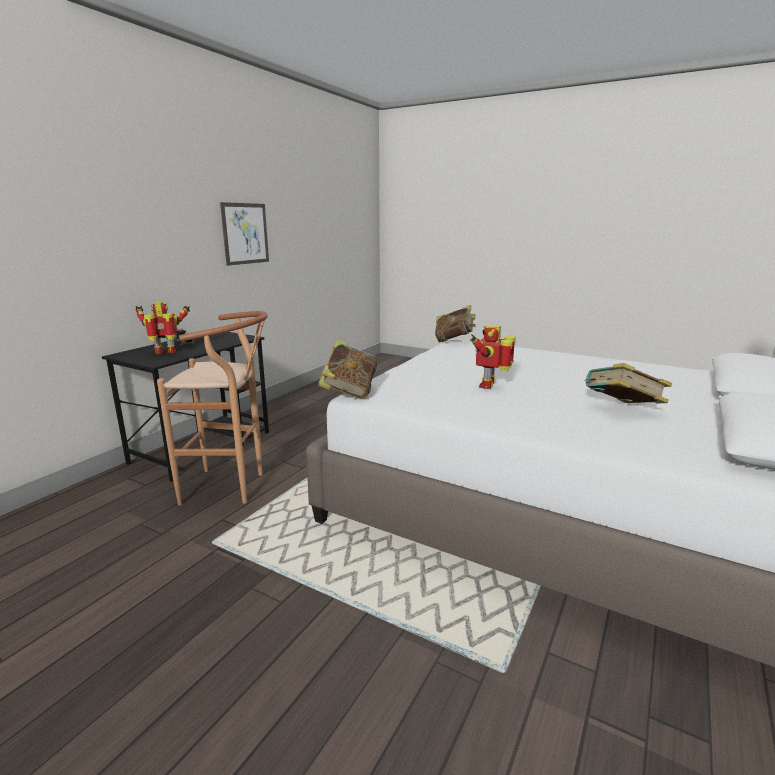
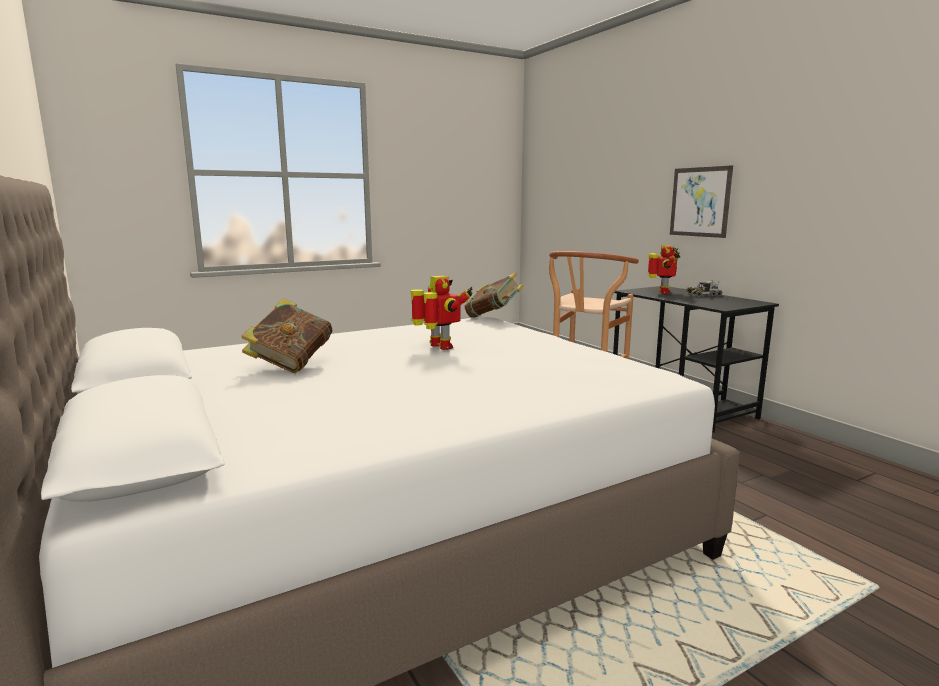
camera: 120 degrees right, 5 degrees down
picture [220,202,269,266] -> picture moved to [670,165,733,238]
book [435,305,476,342] -> none

